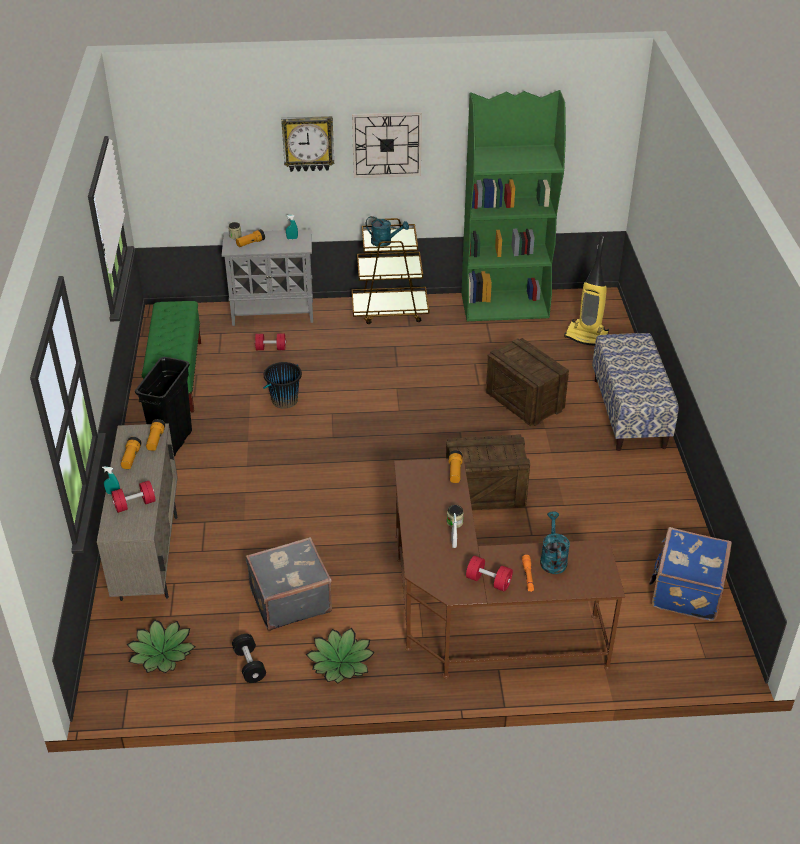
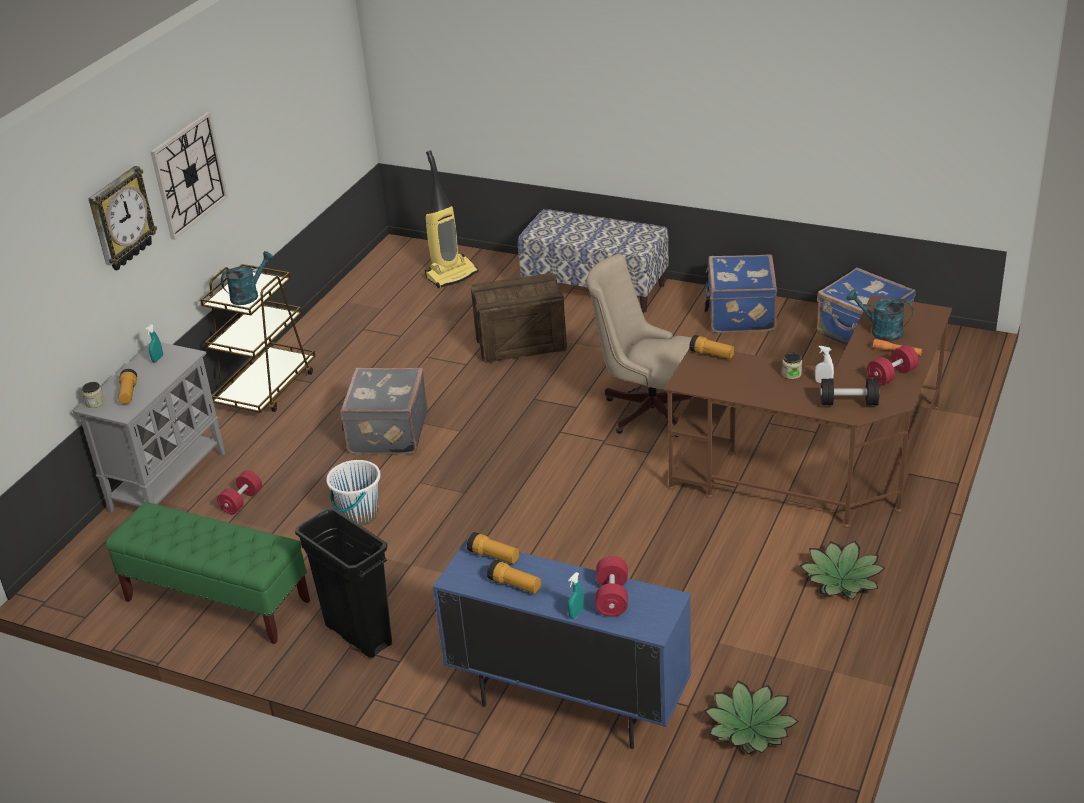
camera: 60 degrees left, 5 degrees down
beige cabinet [97,423,178,601] -> blue cabinet [433,539,691,749]
black dumbbell [232,634,266,683] -> black dumbbell moved to [820,379,880,405]
grey suitcase [245,537,332,631] -> grey suitcase moved to [340,368,428,455]
black bucket [263,362,302,409] -> white bucket [326,460,381,526]
crate [446,434,530,510] -> beige office chair [587,254,692,437]
green bookcase [461,90,566,321] -> none
none -> blue suitcase [704,255,777,333]

